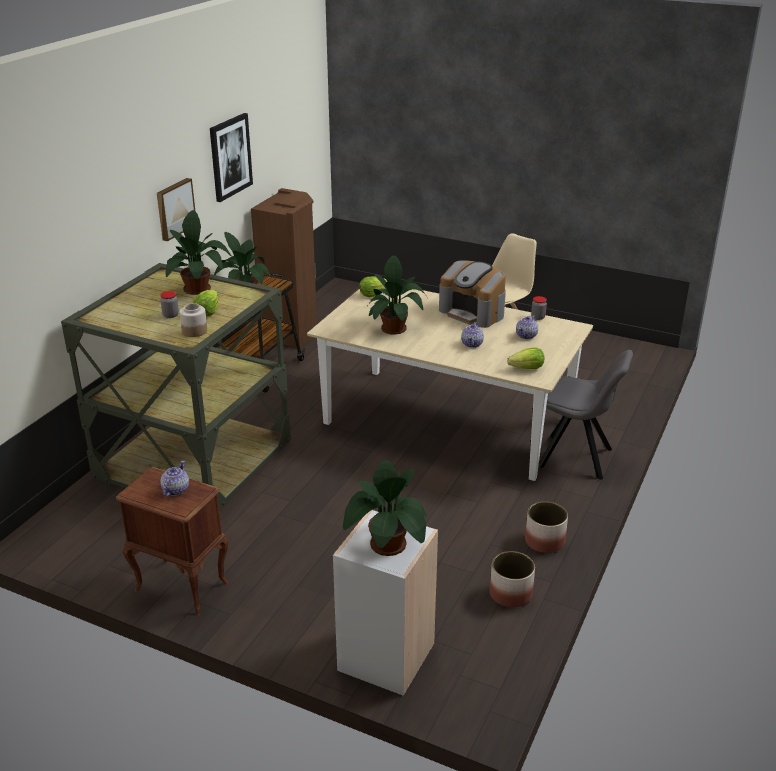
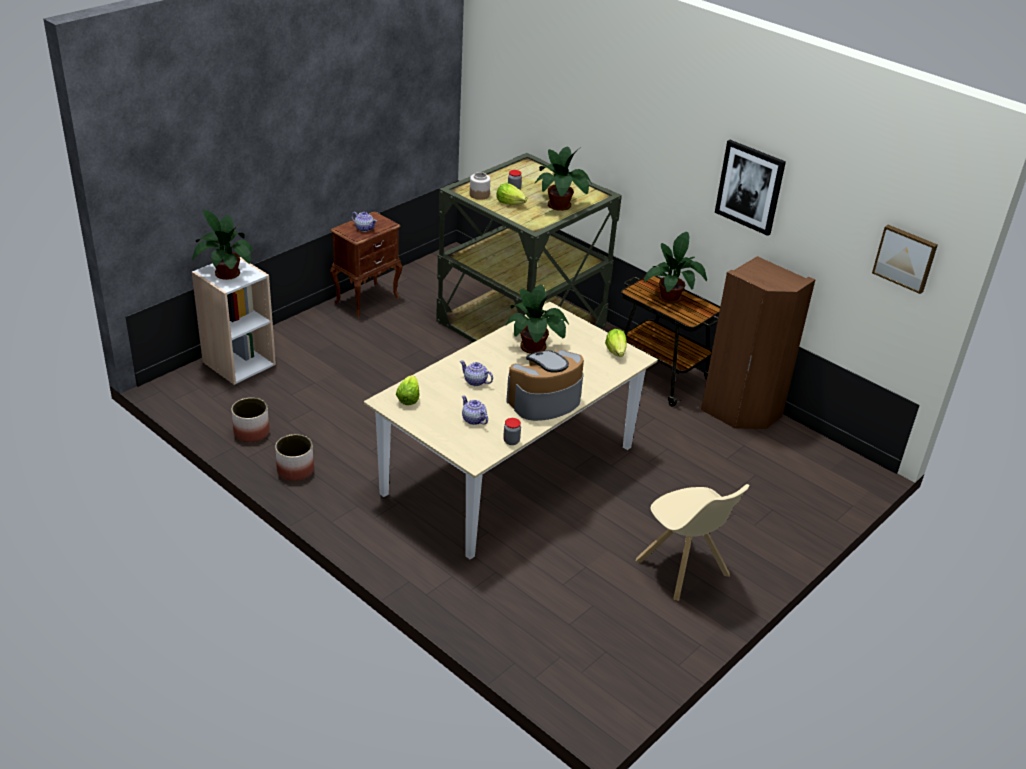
camera: 105 degrees right, 5 degrees up
picture [157,178,195,241] -> picture moved to [872,225,938,294]
grey chair [538,350,633,480] -> none

